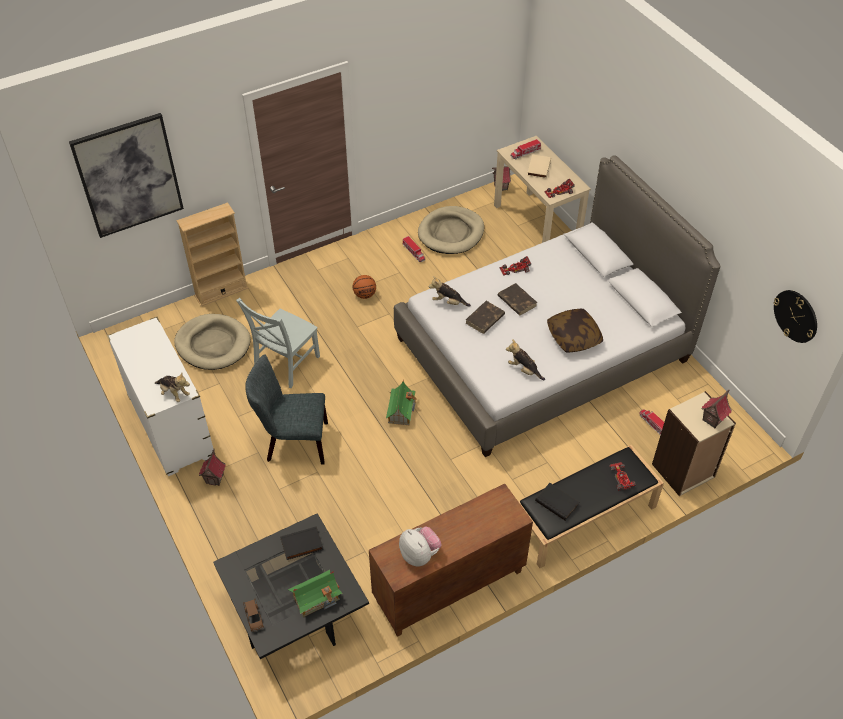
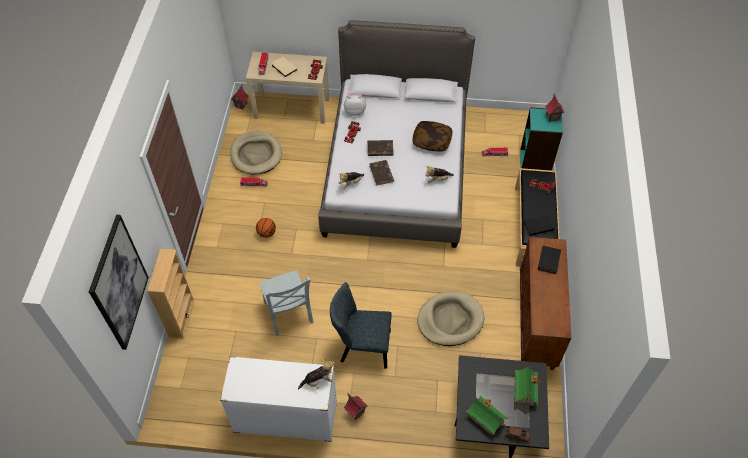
camera: 55 degrees left, 5 degrees up
beige dog bed [174,314,251,370] -> beige dog bed moved to [418,291,484,346]
grey chair [245,354,328,464] -> grey chair turned 60 degrees clockwise [330,282,392,369]
black book [280,526,323,560] -> black book moved to [538,245,561,274]
toy house [386,381,417,425] -> toy house moved to [466,396,508,436]
plush toy [399,527,442,567] -> plush toy moved to [344,94,366,116]
beige bookcase [652,391,736,496] -> turquoise bookcase [520,107,563,171]
wall clock [773,290,817,343] -> none

